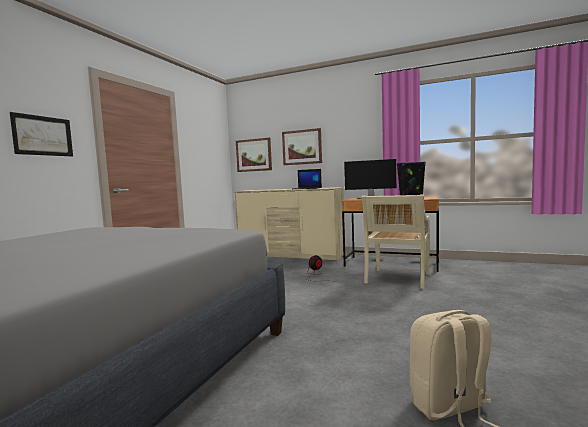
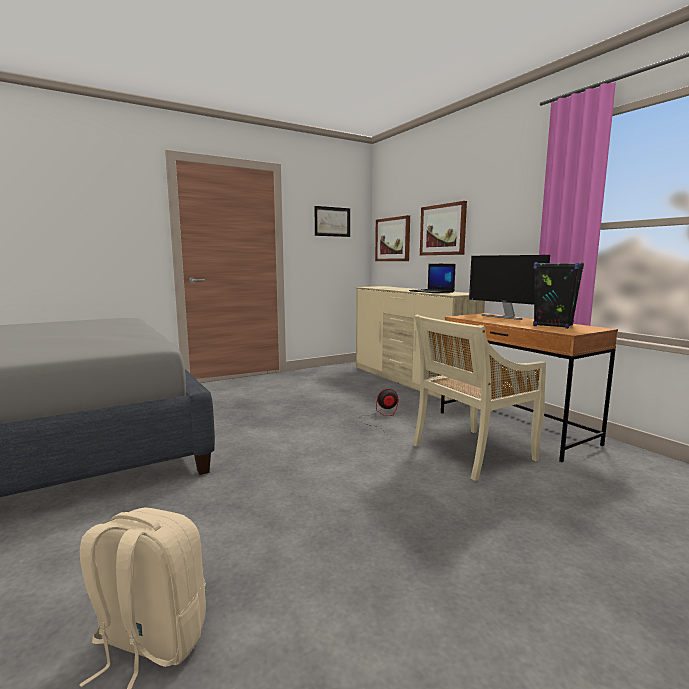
camera: 35 degrees right, 5 degrees up
picture [10,112,73,156] -> picture moved to [314,206,350,237]

